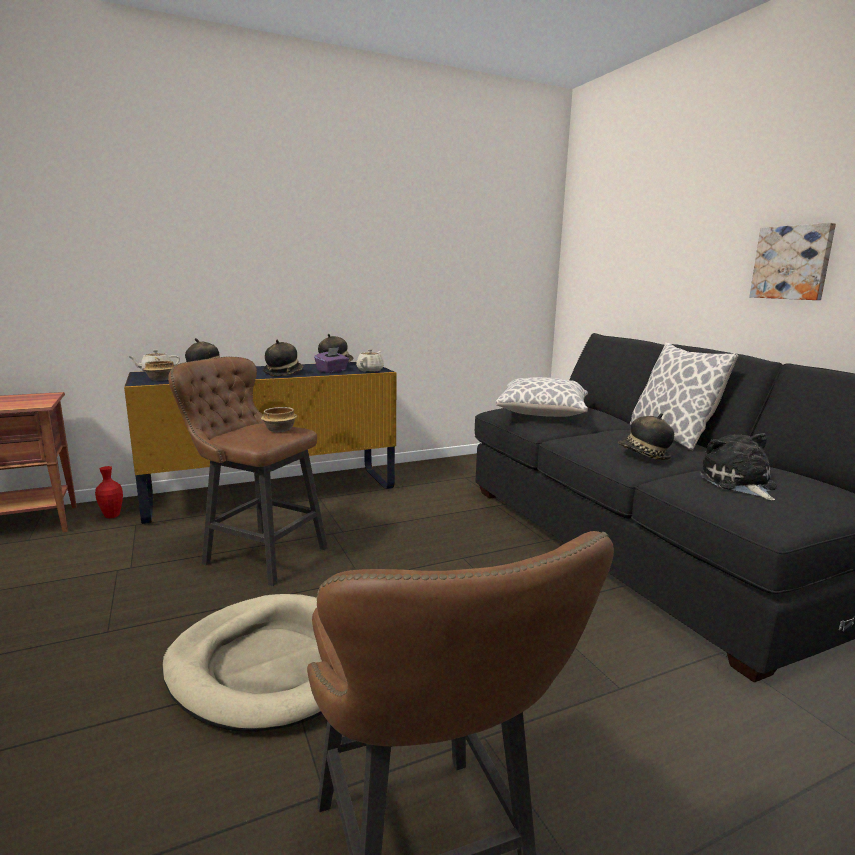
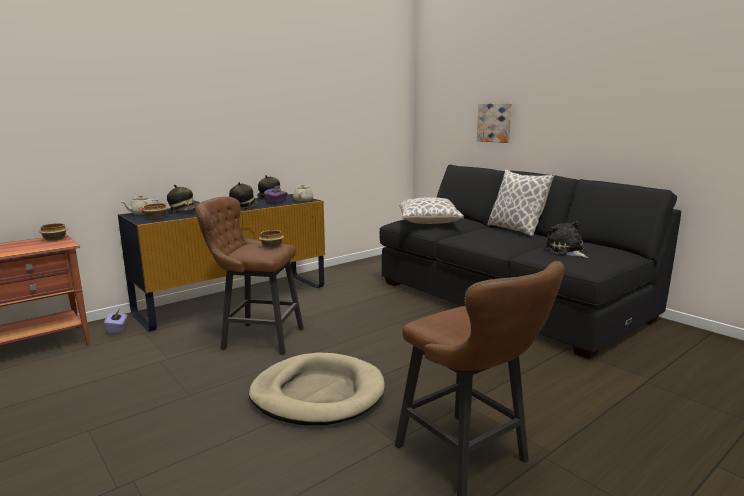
camera: 15 degrees left, 0 degrees up
red vase [95,466,123,518] -> purple tissue box [104,310,128,334]
hat [618,413,674,460] -> none
picture [749,223,836,300] -> picture moved to [477,103,512,143]
none -> bowl [39,223,68,241]

